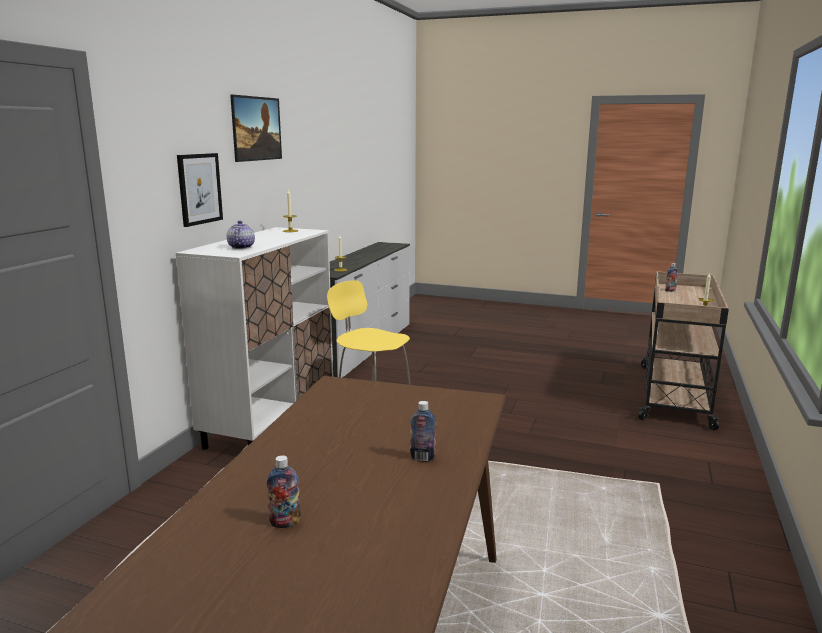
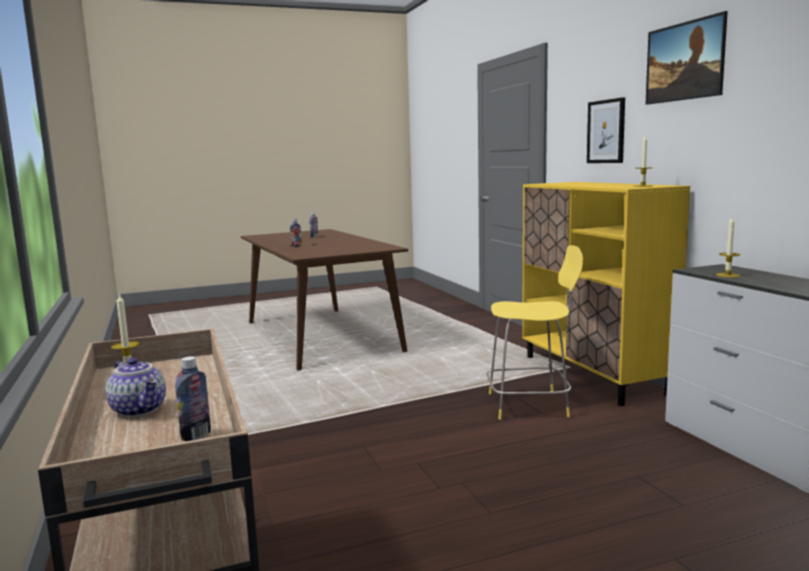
camera: 140 degrees right, 5 degrees down
white cabinet [176,227,333,450] -> yellow cabinet [522,182,690,406]
teapot [227,221,255,249] -> teapot moved to [105,358,166,417]

